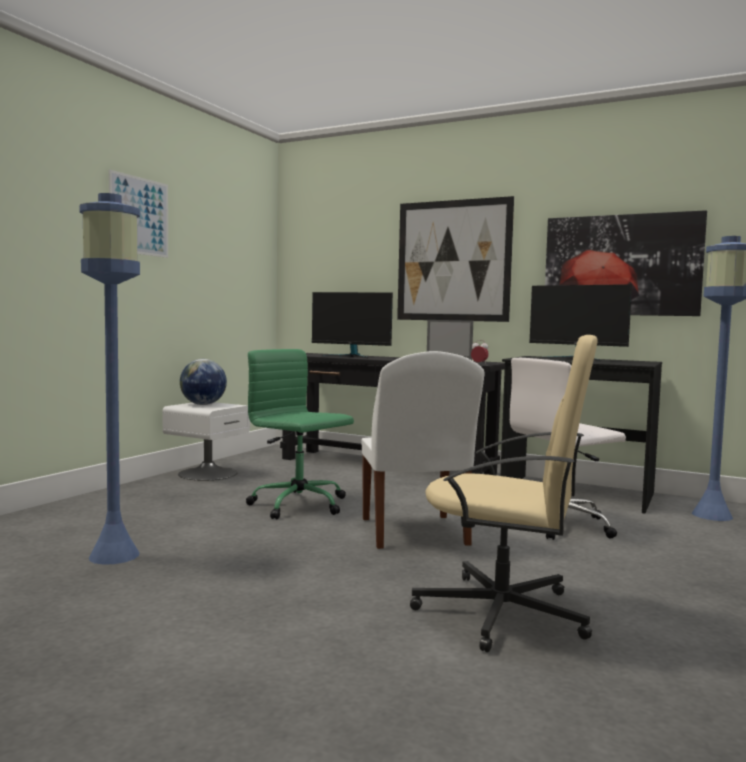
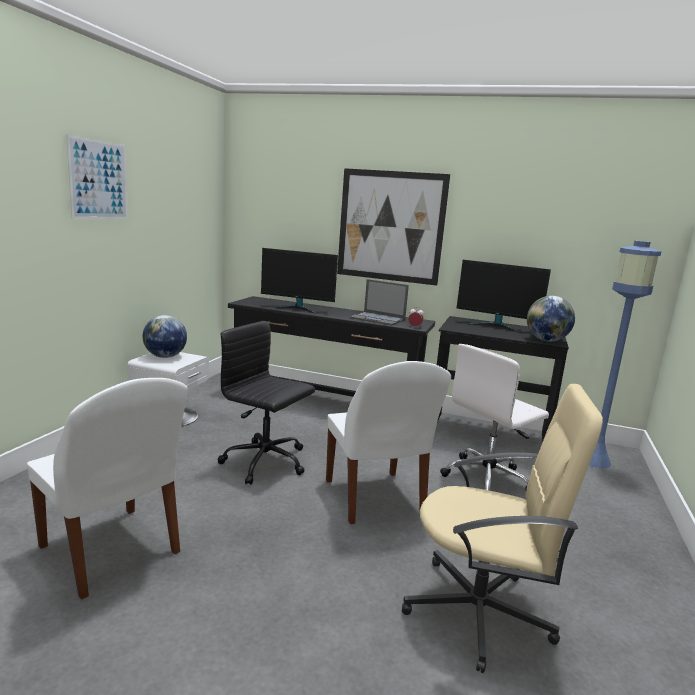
camera: 10 degrees left, 10 degrees up
blue floor lamp [79,193,140,565] -> white chair [27,378,188,600]
green office chair [246,349,354,519] -> black office chair [218,321,315,485]
picture [545,210,707,316] -> none
none -> globe [527,296,575,342]

